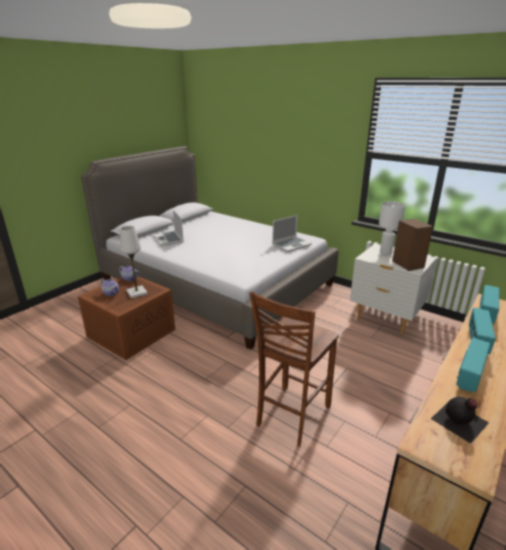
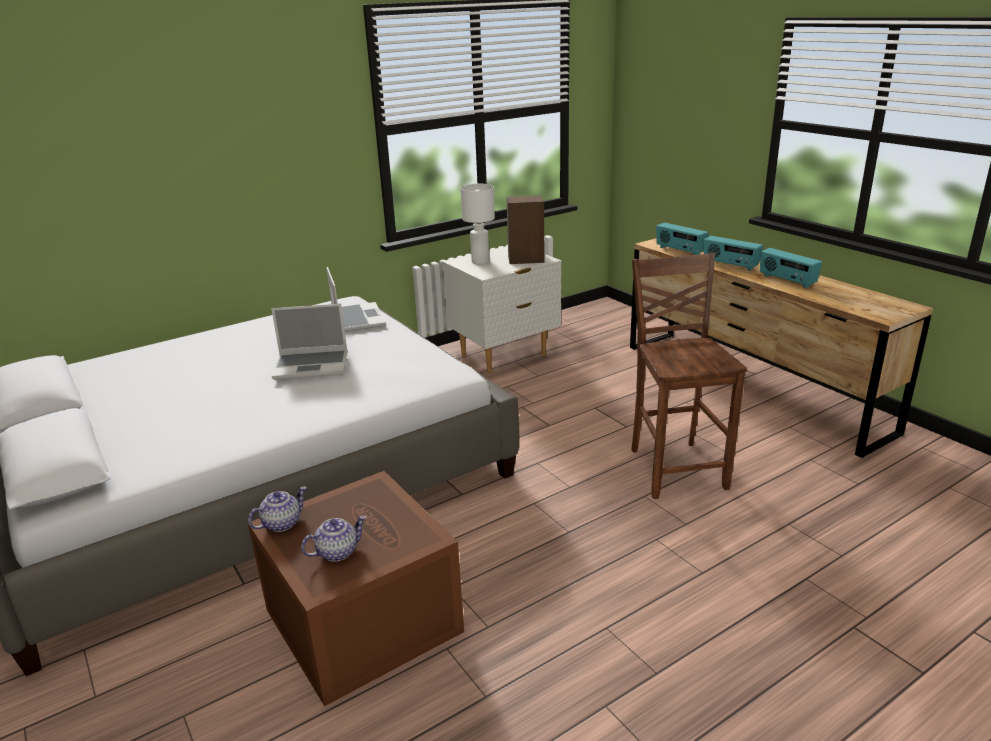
camera: 70 degrees left, 0 degrees up
white table lamp [120,226,148,299] -> none
laptop [153,210,184,246] -> laptop moved to [271,303,347,380]
brown chair [249,291,339,447] -> brown chair turned 150 degrees counterclockwise [631,252,747,499]
black bottle [431,397,489,444] -> none

